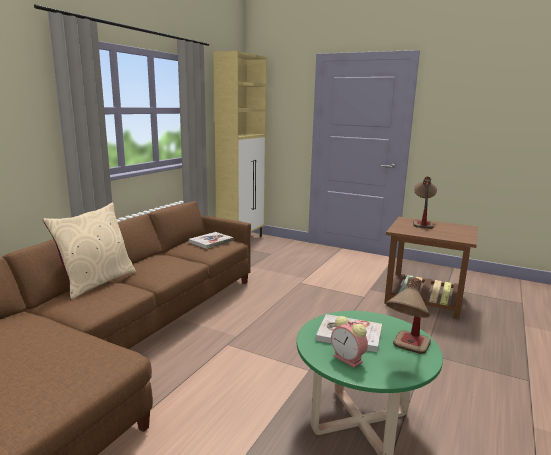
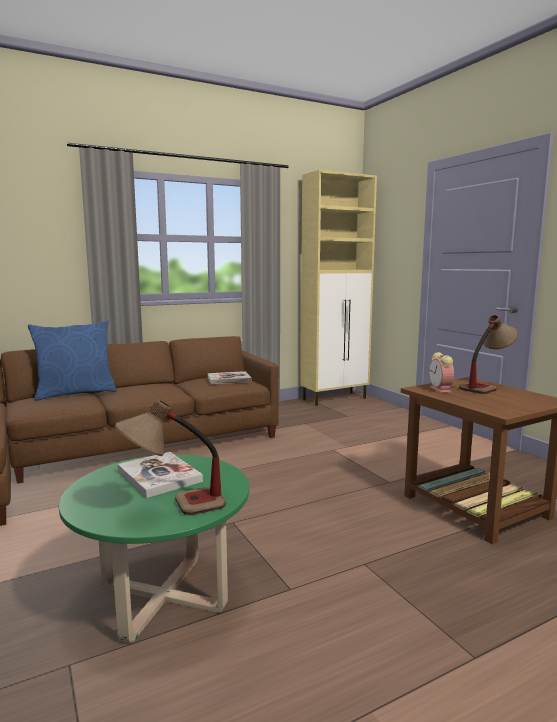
camera: 35 degrees right, 5 degrees down
beige pillow [43,203,136,300] -> blue pillow [28,320,117,401]
alarm clock [331,316,368,368] -> alarm clock moved to [429,352,454,393]

